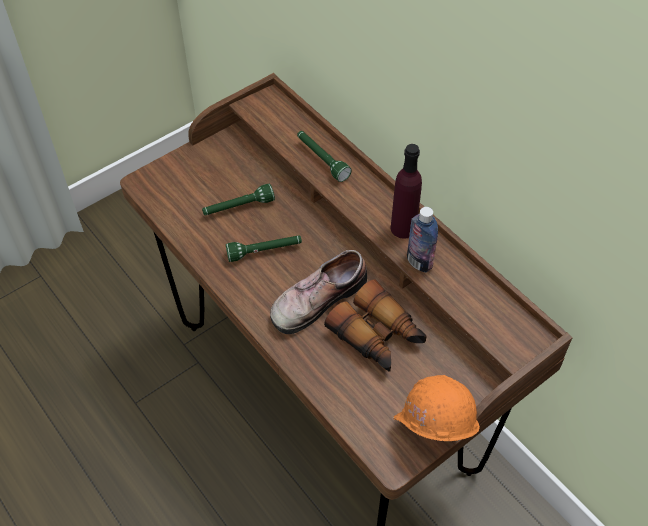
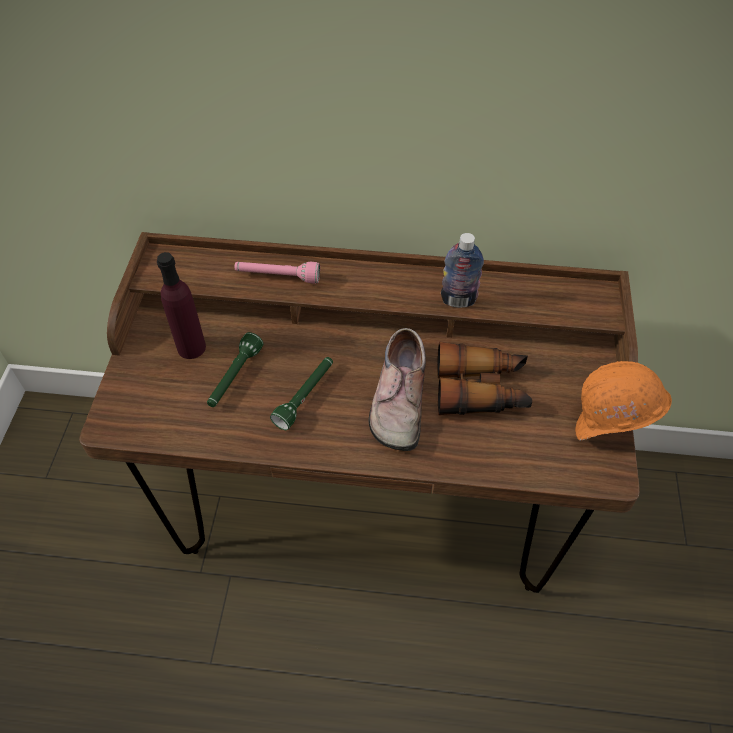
camera: 45 degrees left, 0 degrees up
green flashlight [297,131,352,182] -> pink flashlight [235,262,320,284]
purple bottle [391,144,422,239] -> purple bottle moved to [157,252,206,359]

